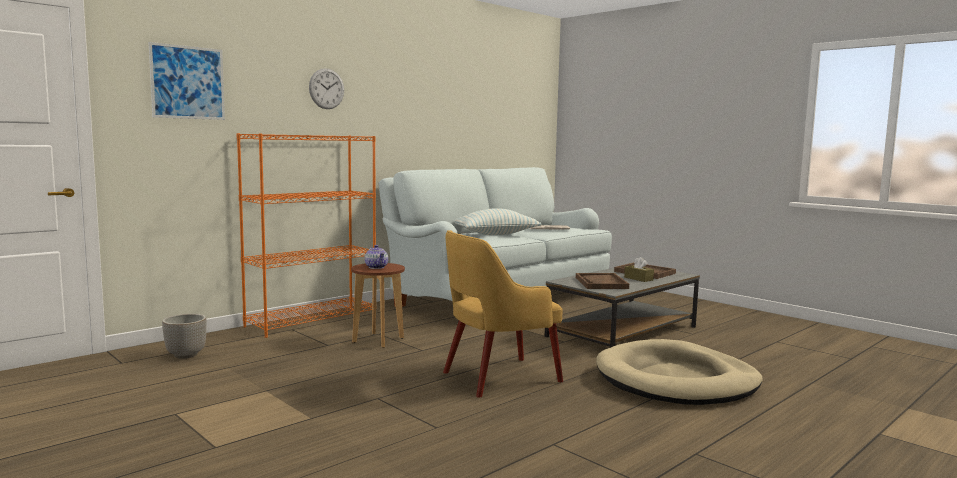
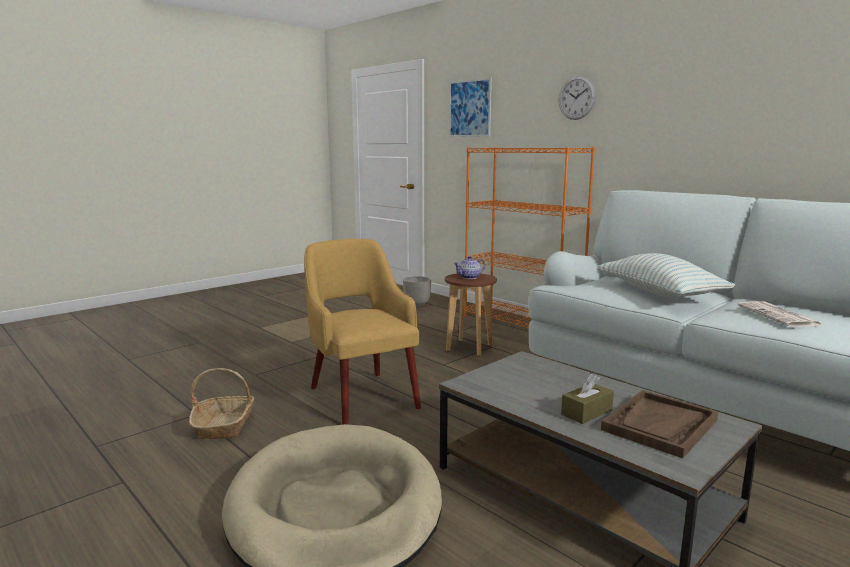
camera: 90 degrees right, 5 degrees up
brown tray [576,273,629,289] -> none
none -> basket [189,368,254,439]

